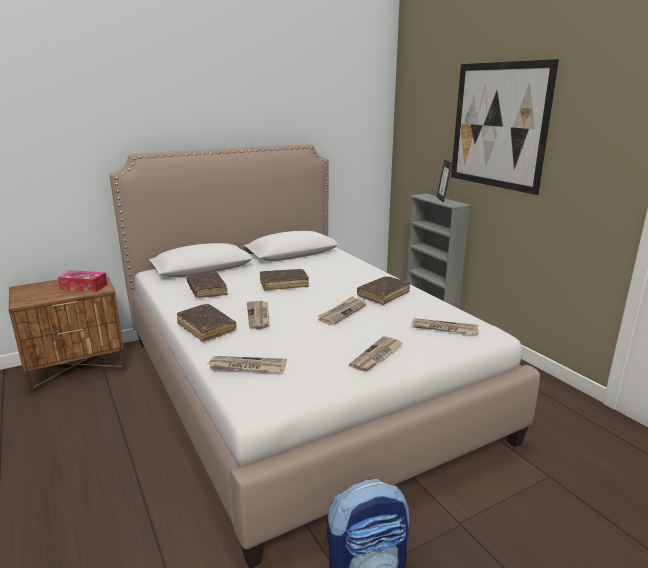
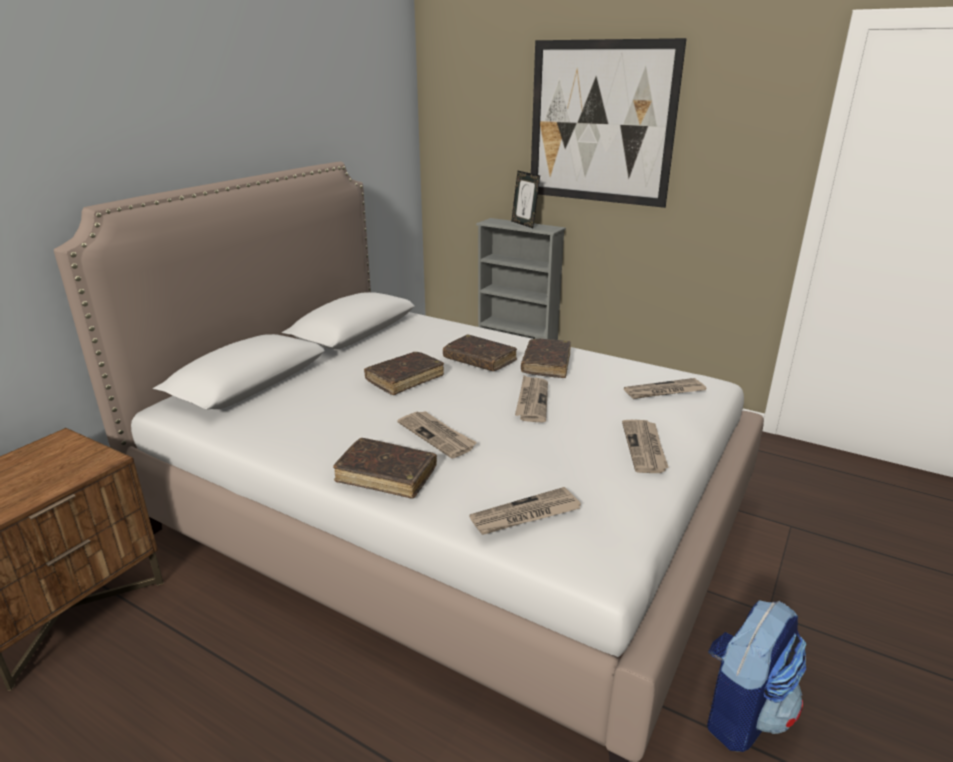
camera: 30 degrees left, 5 degrees up
tissue box [58,270,107,292] -> none
brown book [187,271,228,298] -> brown book moved to [443,334,517,371]

